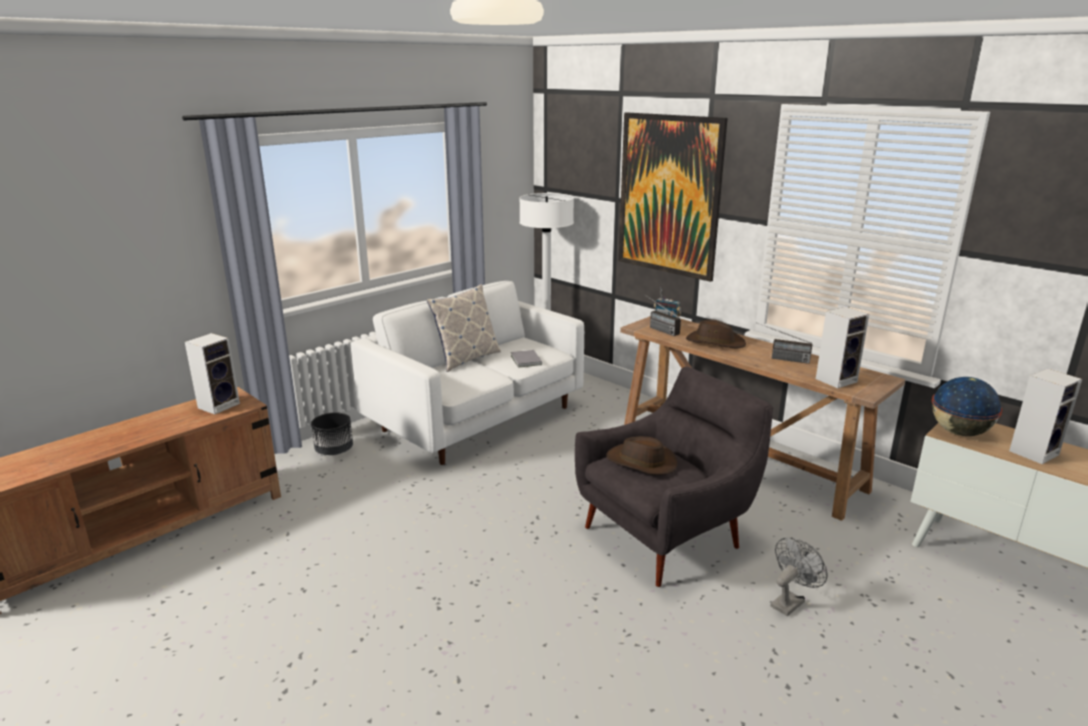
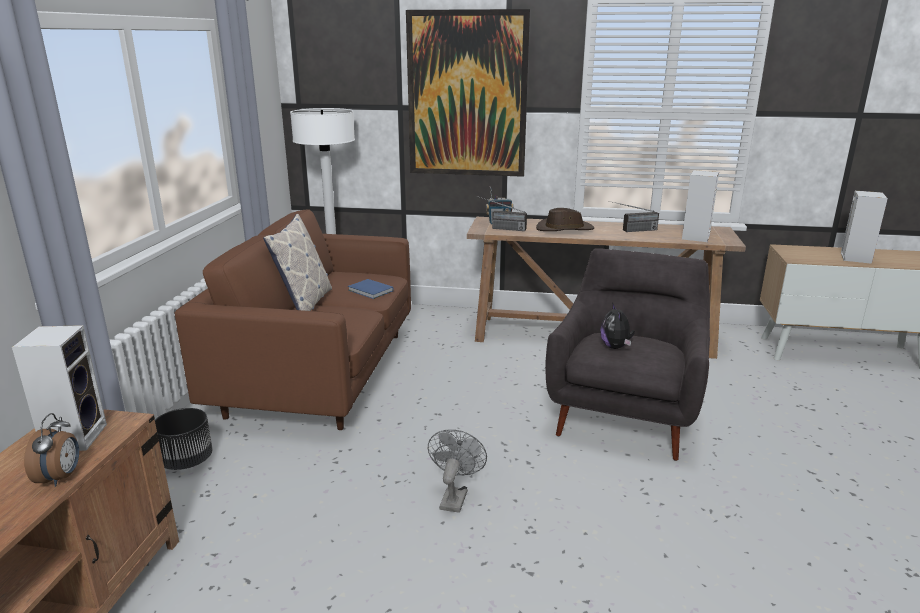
camera: 35 degrees left, 0 degrees up
white sofa [350,281,584,465] -> brown sofa [175,209,411,430]
grey book [511,350,542,368] -> blue book [348,279,394,299]
brown hat [606,436,677,475] -> plush toy [600,302,635,349]
grey fan [771,537,828,616] -> grey fan moved to [428,429,487,513]
globe [932,377,1003,436] -> none
none -> alarm clock [24,413,79,487]

